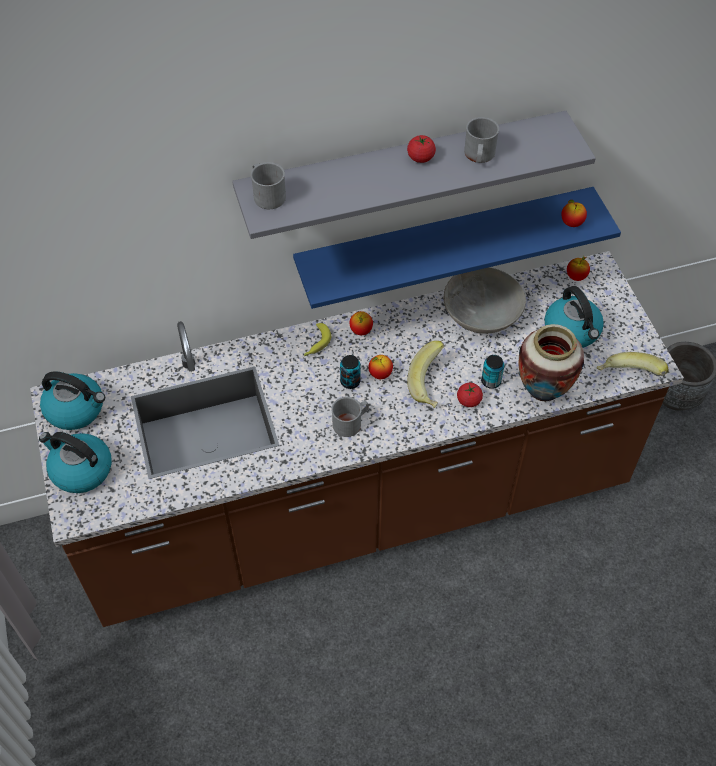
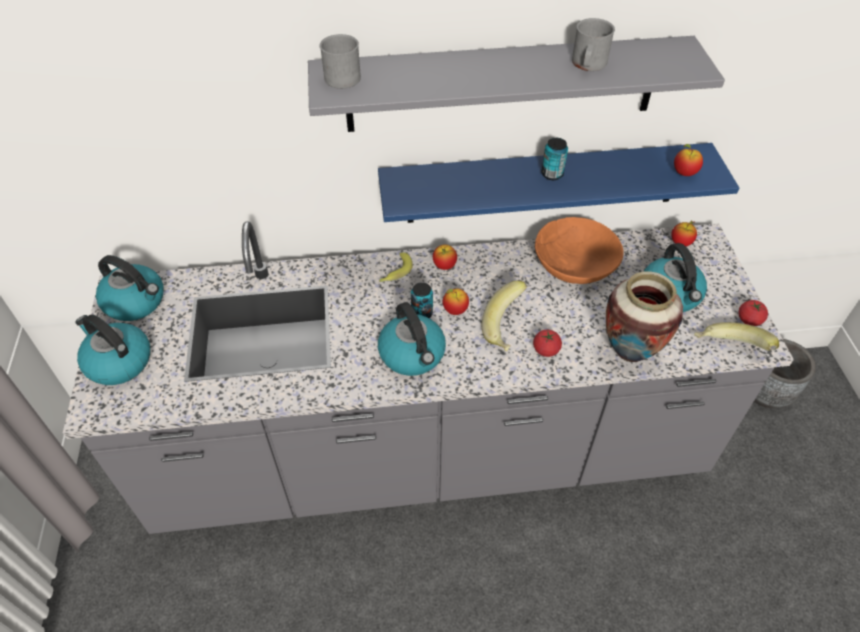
camera: 10 degrees right, 5 degrees down
brown counter [30,251,684,627] -> grey counter [63,221,794,534]
grey mug [331,397,369,437] -> kettle [378,302,446,376]
tomato [407,135,436,163] -> tomato moved to [739,300,768,326]
grey bowl [444,267,526,334] -> orange bowl [535,217,623,284]
can [481,355,504,389] -> can moved to [541,138,568,180]

